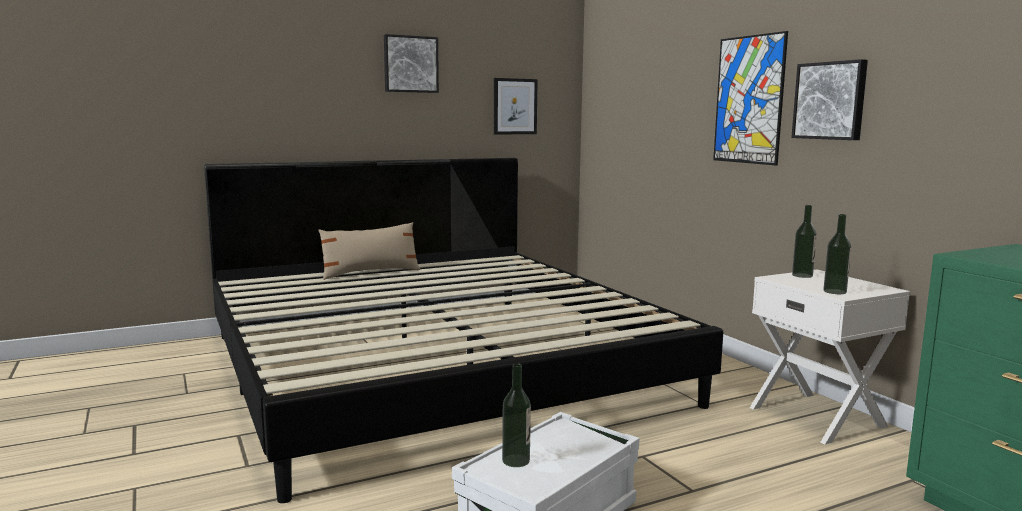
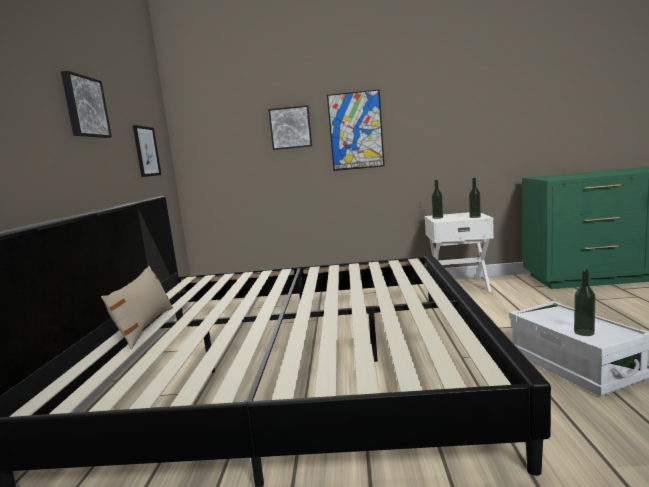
camera: 60 degrees left, 0 degrees up
picture [791,59,868,140] -> picture moved to [268,105,312,150]

